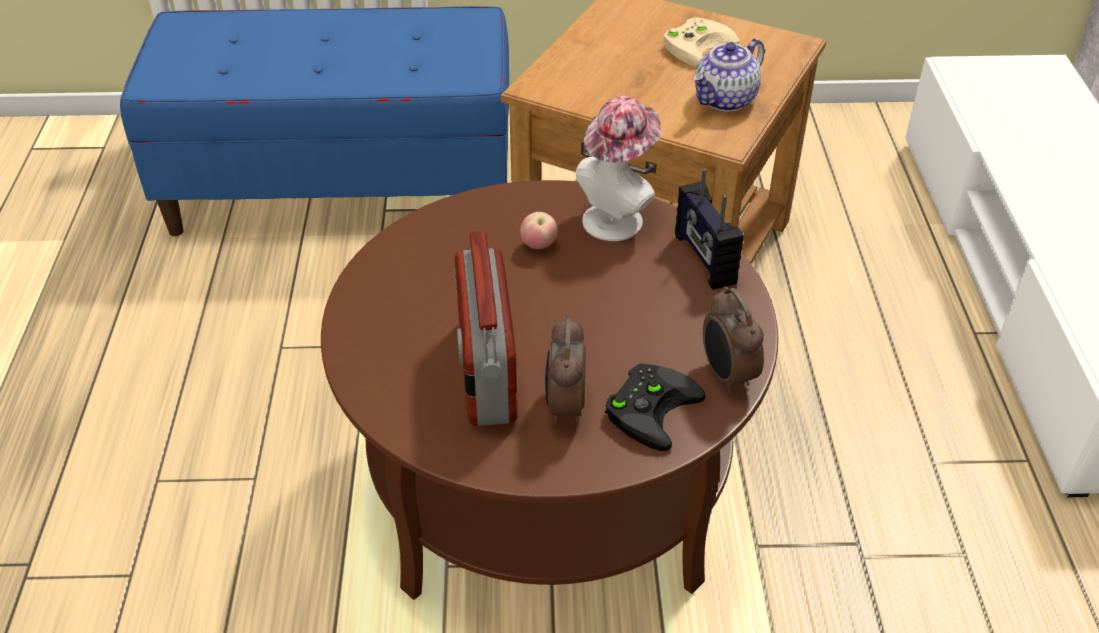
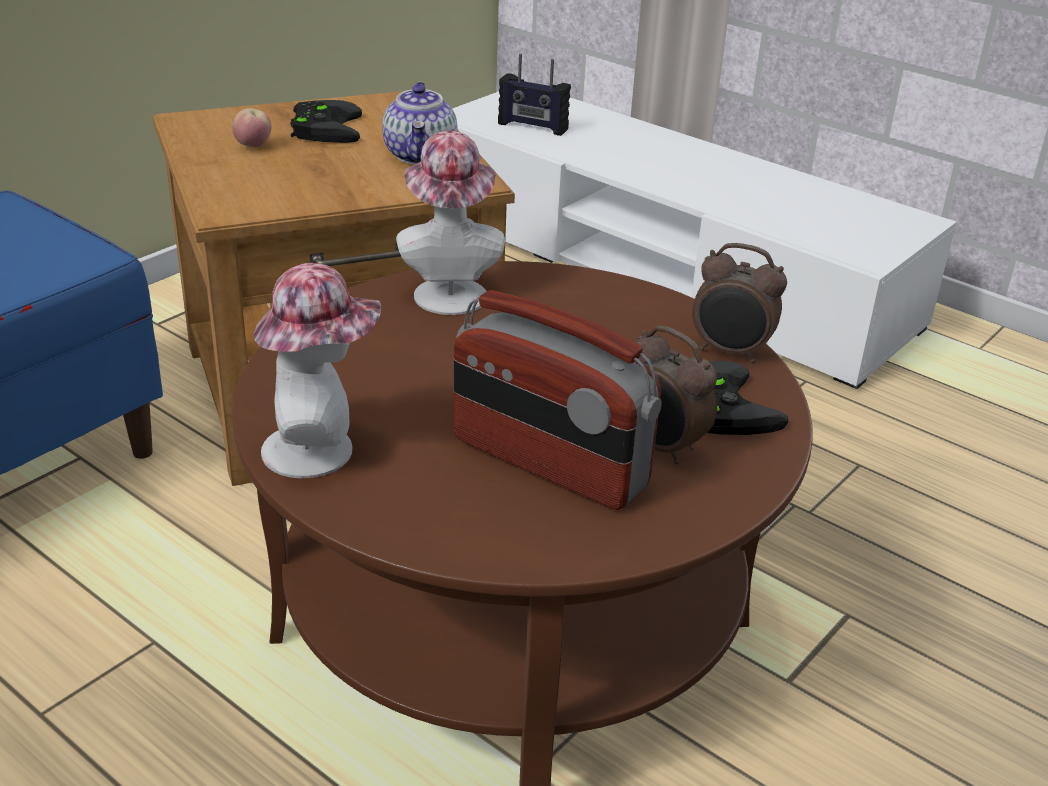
camera: 50 degrees left, 10 degrees down
apple [520,212,558,249] -> apple moved to [233,108,271,148]
beige game controller [663,17,740,67] -> black game controller [290,100,362,143]
radio [675,168,744,290] -> radio moved to [498,54,571,136]
none -> hat [254,263,381,478]

